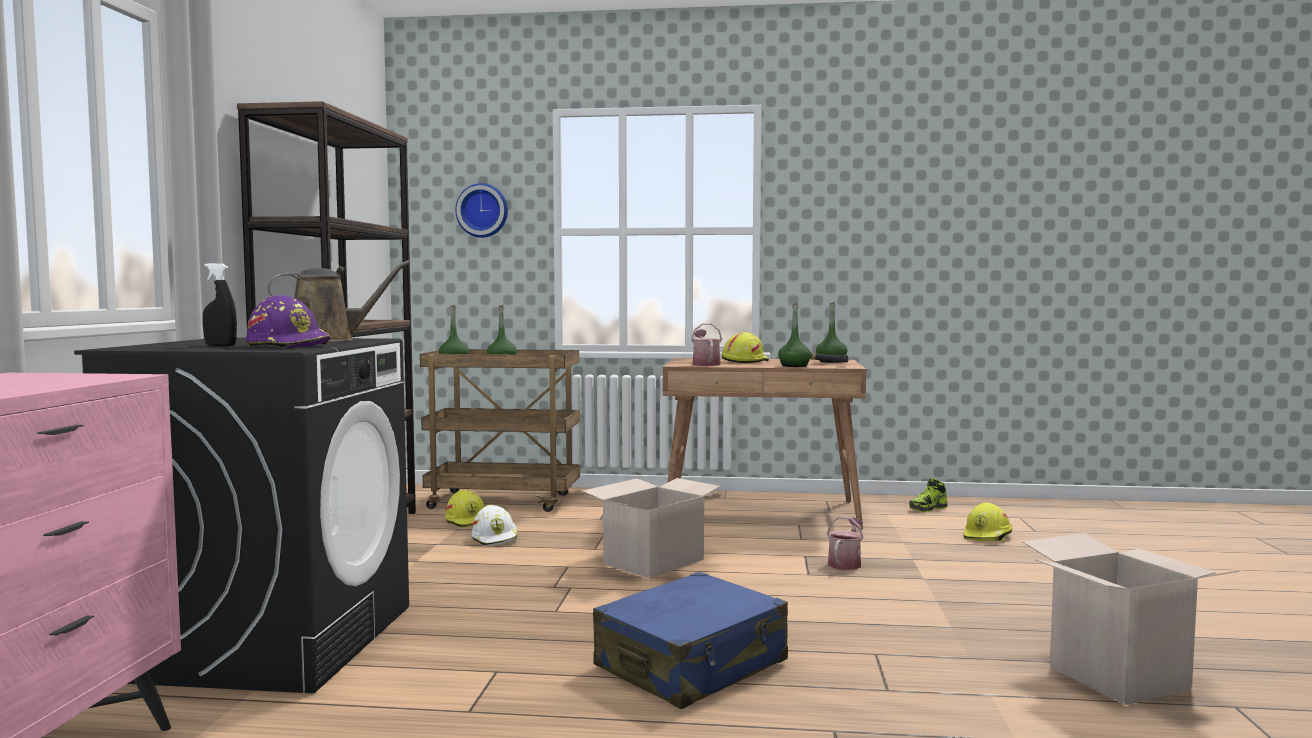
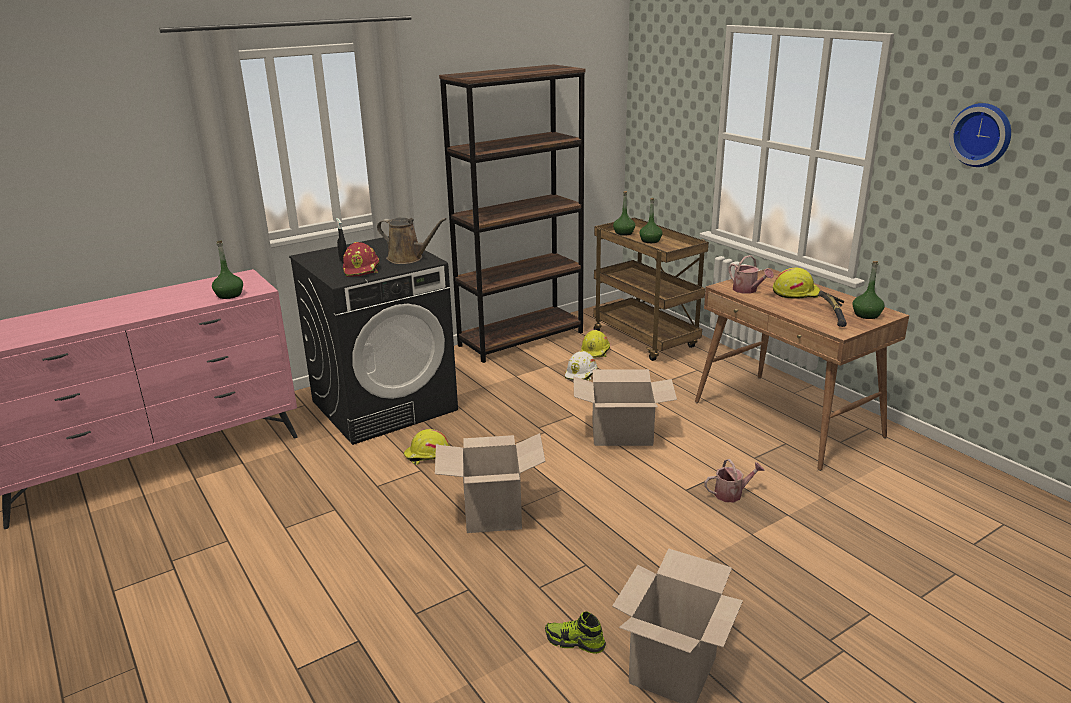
camera: 50 degrees right, 20 degrees up
purple hard hat [246,295,331,348] -> red hard hat [343,242,380,277]
wall clock [456,183,508,238] -> wall clock moved to [949,103,1011,167]
blue suitcase [593,572,788,709] -> cardboard box [435,433,545,533]
watering can [691,323,722,366] -> watering can turned 105 degrees clockwise [728,255,774,294]
green bottle [778,303,811,367] -> green bottle moved to [212,241,243,299]
shoe [909,478,948,512] -> shoe moved to [545,611,606,654]
yellow hard hat [963,502,1012,542] -> yellow hard hat moved to [403,429,450,464]

